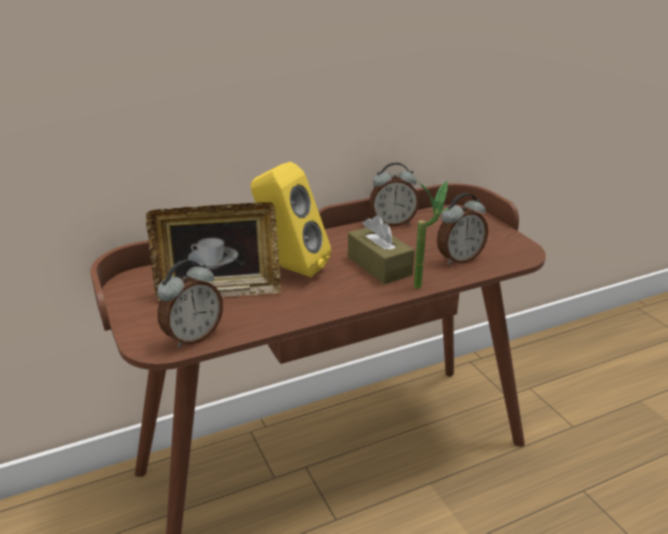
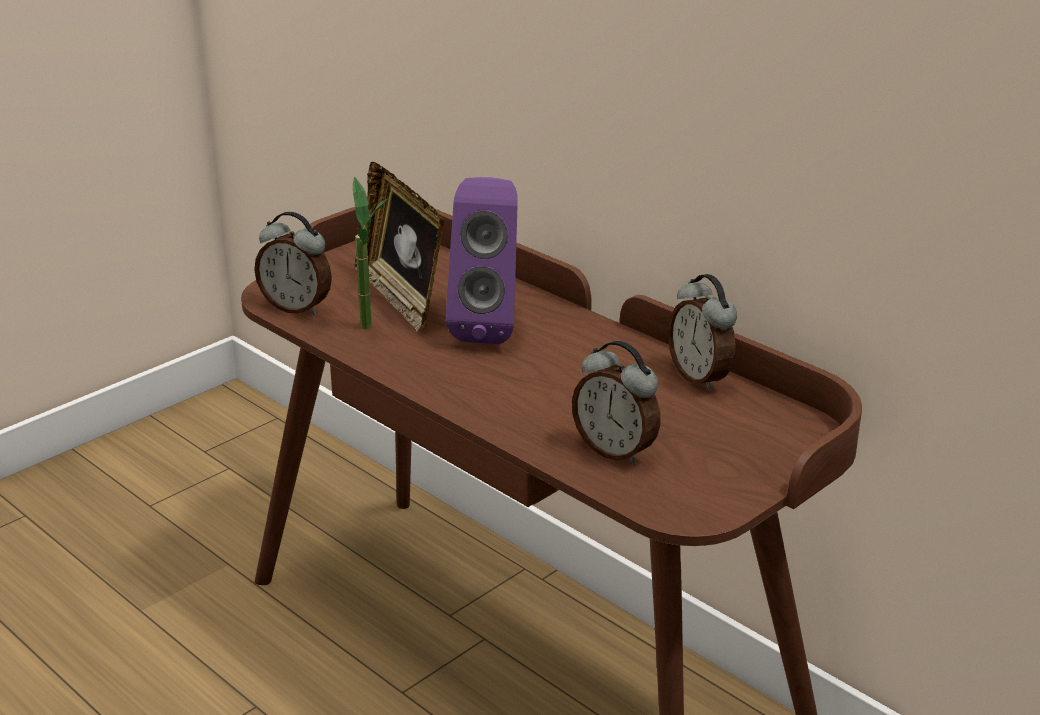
camera: 70 degrees right, 0 degrees up
yellow speaker [251,162,331,277] -> purple speaker [446,177,518,344]
brown tissue box [348,215,415,284] -> none
potted plant [414,180,449,289] -> potted plant moved to [353,177,388,329]

